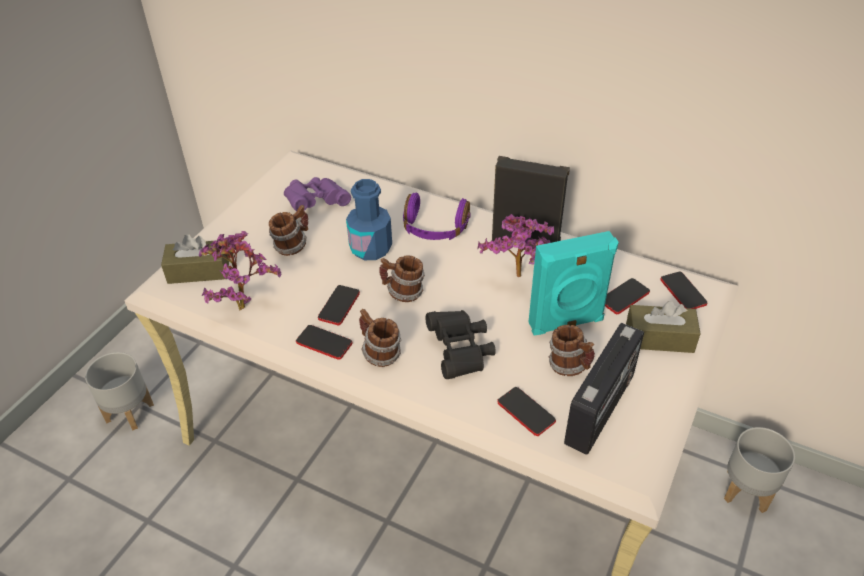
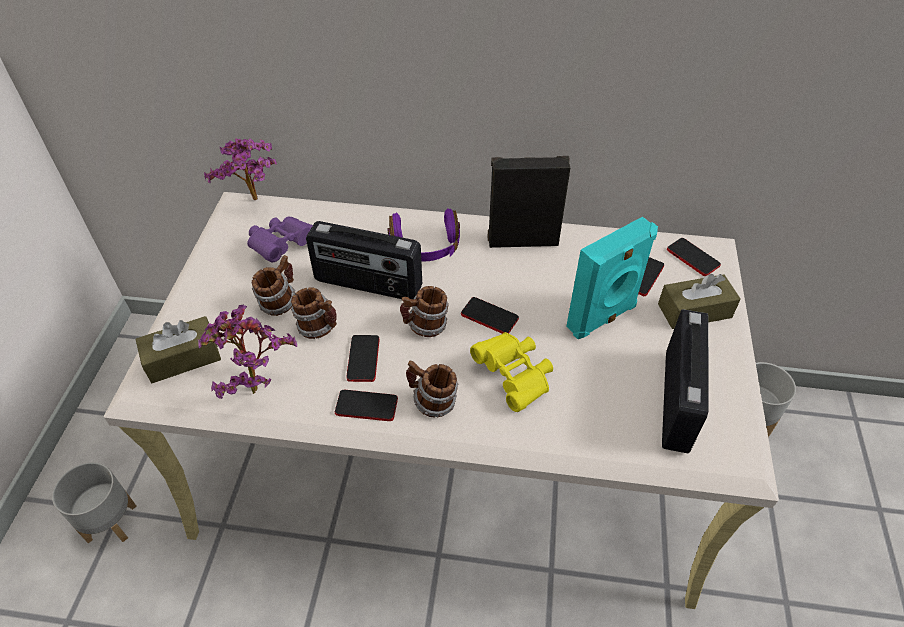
camera: 20 degrees left, 5 degrees up
blue bottle [346,179,392,260] -> radio [306,221,422,299]
black binoculars [426,310,496,379] -> yellow binoculars [470,332,553,412]
potted plant [477,214,554,277] -> potted plant moved to [204,138,277,200]
phone [497,387,556,436] -> phone moved to [461,297,519,333]
mug [549,325,595,376] -> mug moved to [291,287,337,339]

